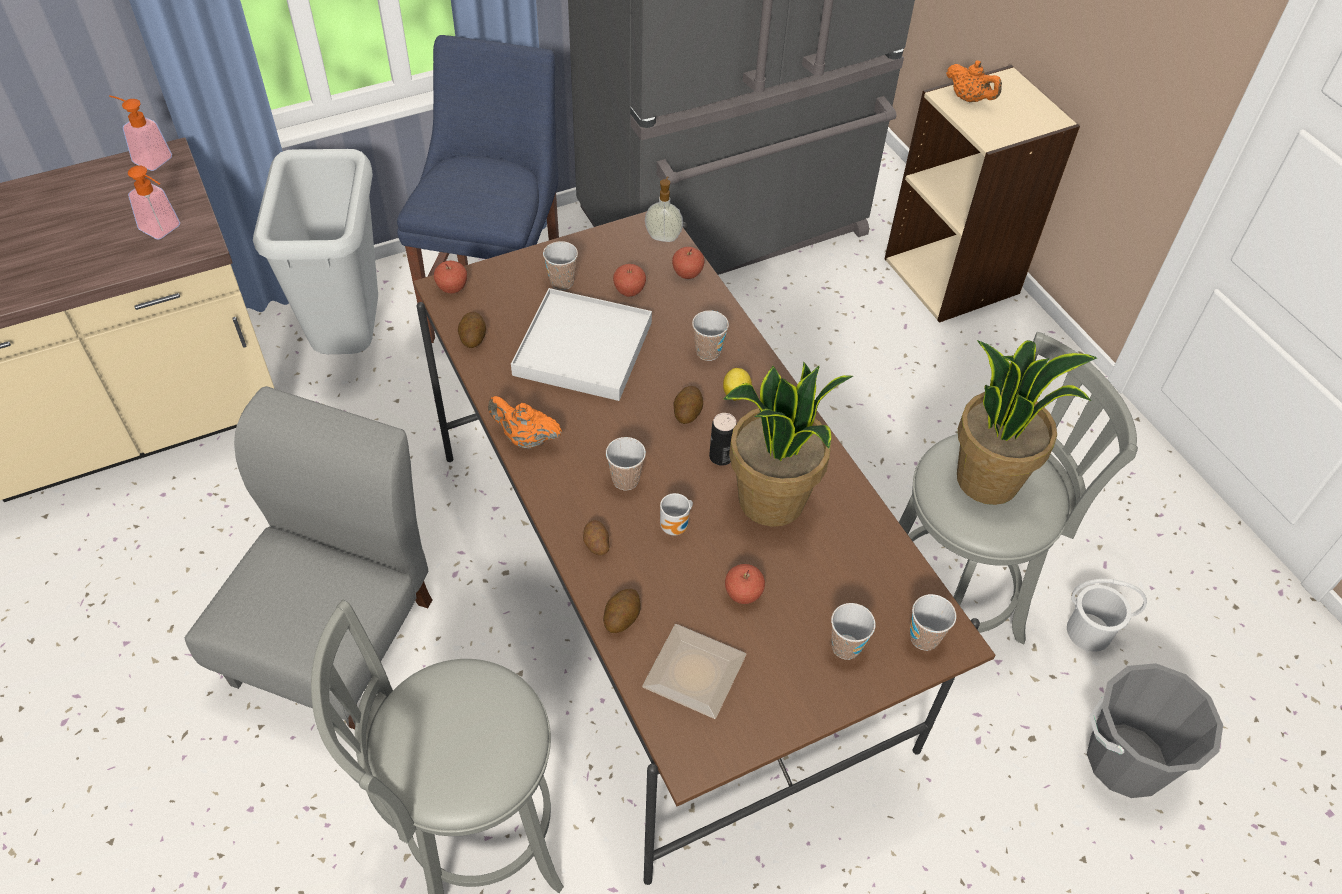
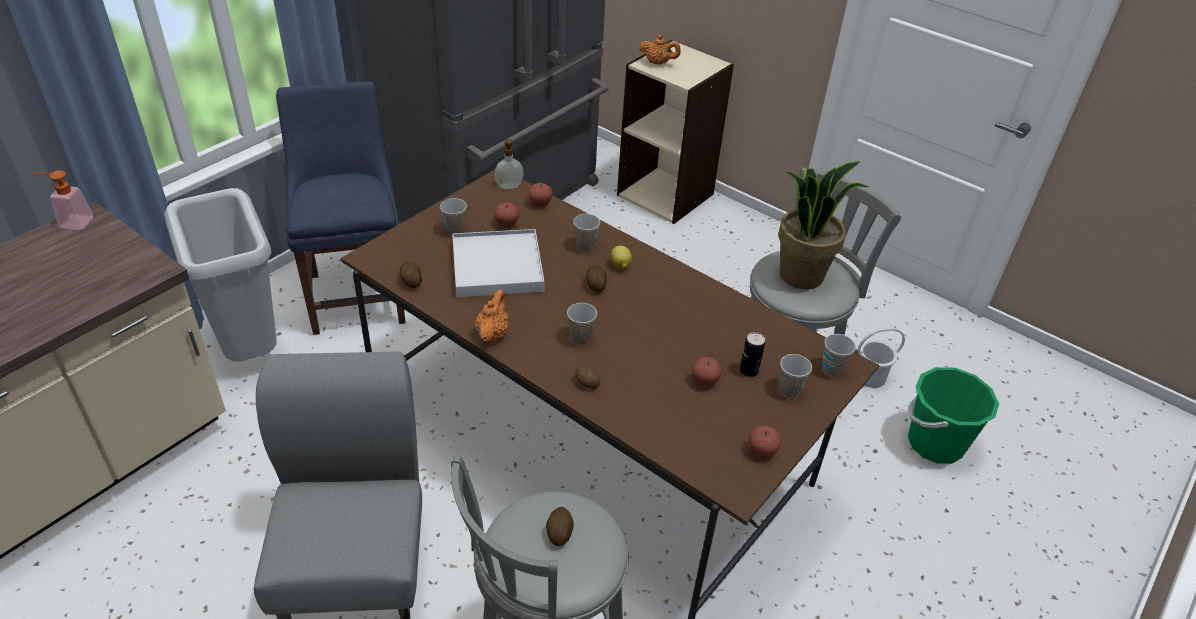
camera: 25 degrees left, 10 degrees down
soap dispenser [128,166,180,240] -> none
apple [434,261,467,293] -> apple moved to [749,426,781,458]
orange teapot [488,396,562,449] -> orange teapot turned 105 degrees clockwise [475,290,509,342]
potato [603,589,640,633] -> potato moved to [546,507,574,546]
plate [642,624,747,719] -> none
mug [660,493,693,535] -> none
can [709,413,737,466] -> can moved to [740,332,765,377]
potted plant [724,361,853,527] -> none
grey bucket [1087,663,1223,798] -> green bucket [908,367,999,464]

